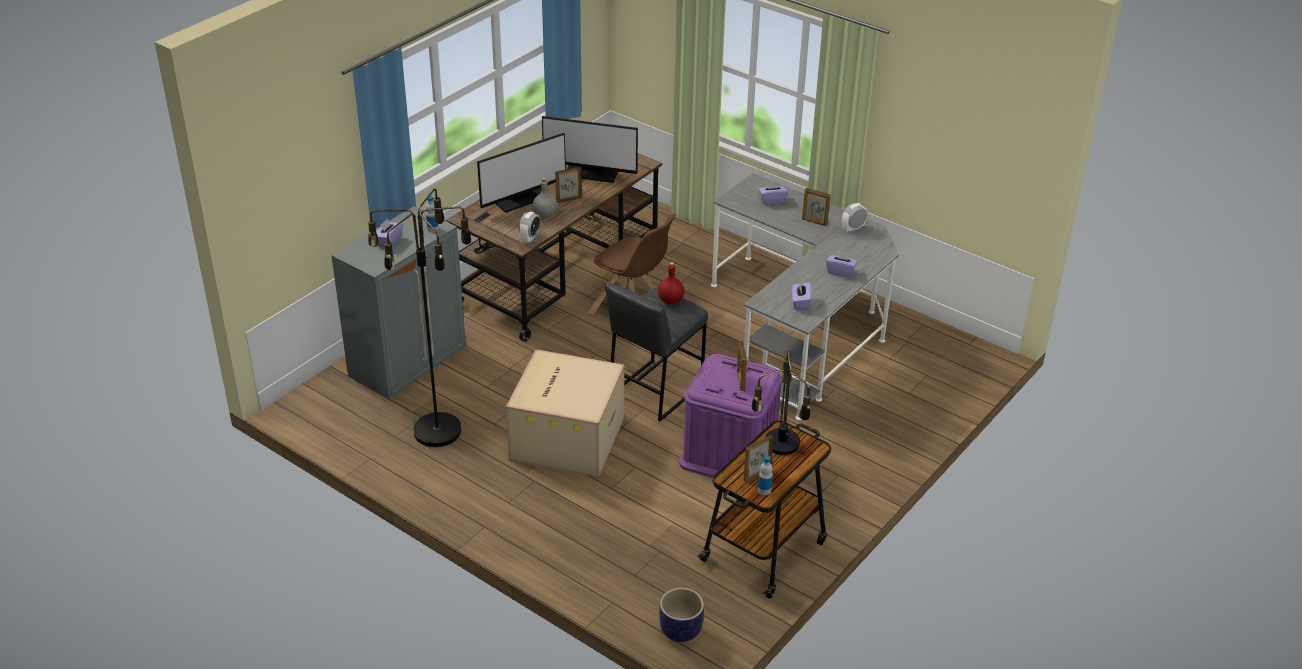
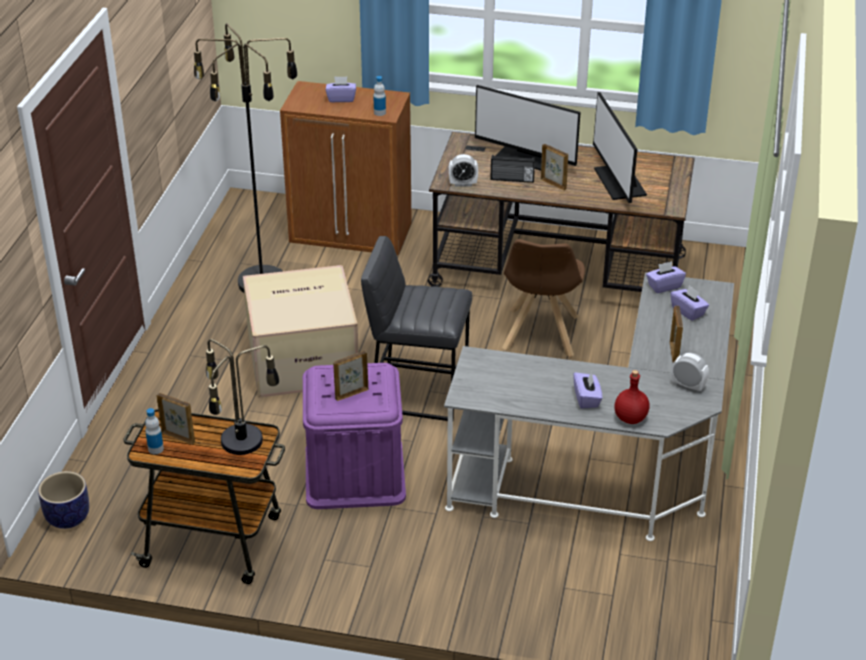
camera: 65 degrees right, 0 degrees up
grey cabinet [331,206,466,399] -> brown cabinet [280,81,412,256]
grey bottle [532,178,558,218] -> radio [490,155,535,183]
red bottle [658,262,684,304] -> red bottle moved to [614,370,649,424]
purple tissue box [792,282,812,310] -> purple tissue box moved to [646,261,686,293]

